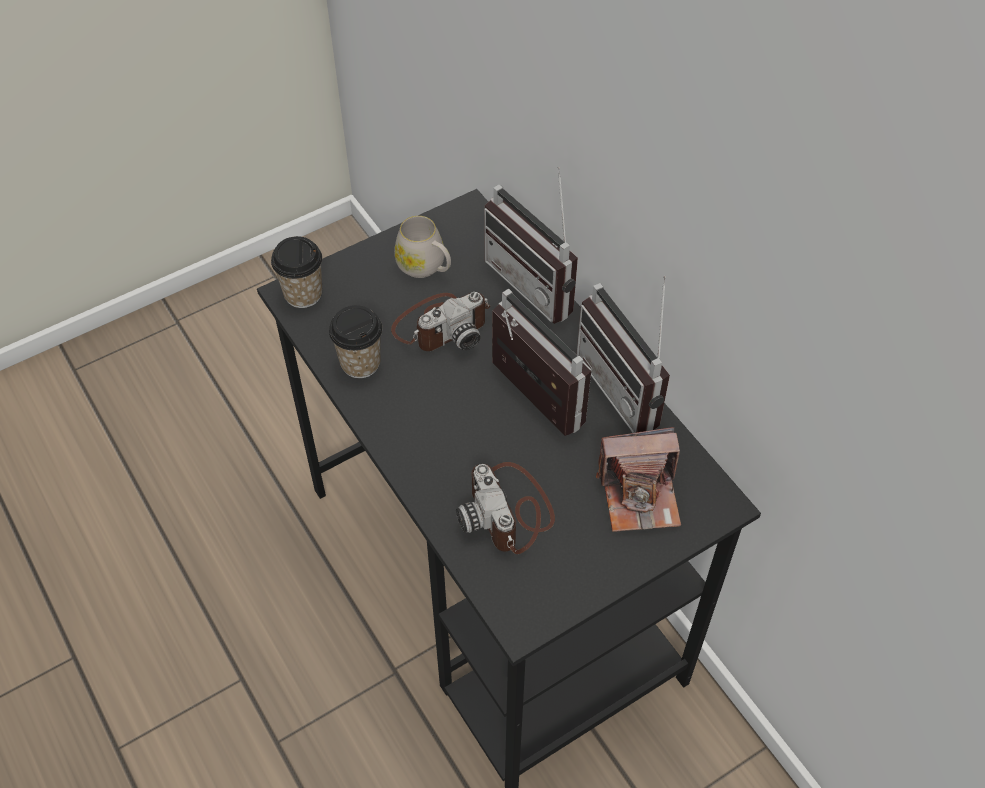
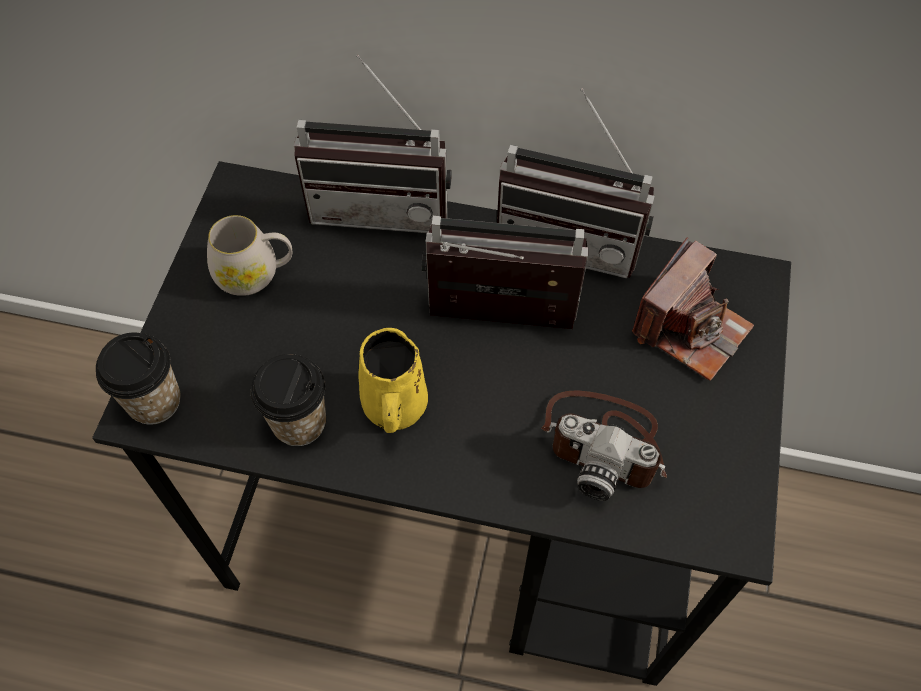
camera: 45 degrees left, 5 degrees up
camera [391,292,490,351] -> none
none -> yellow mug [359,328,428,433]

